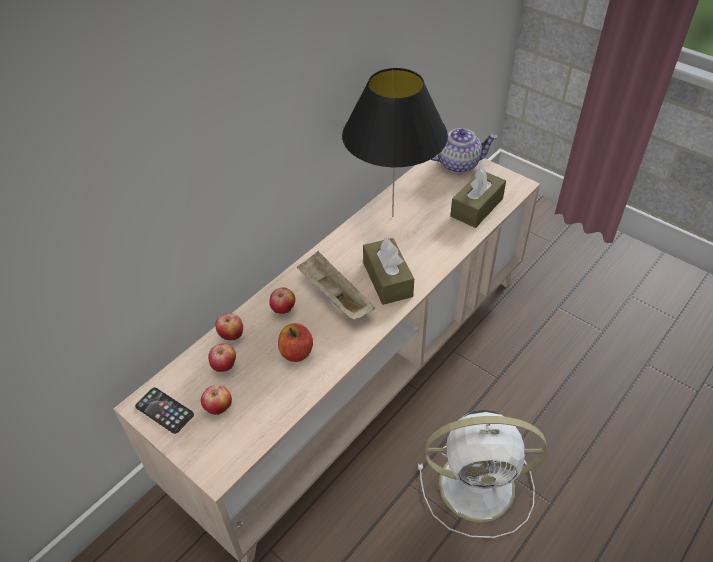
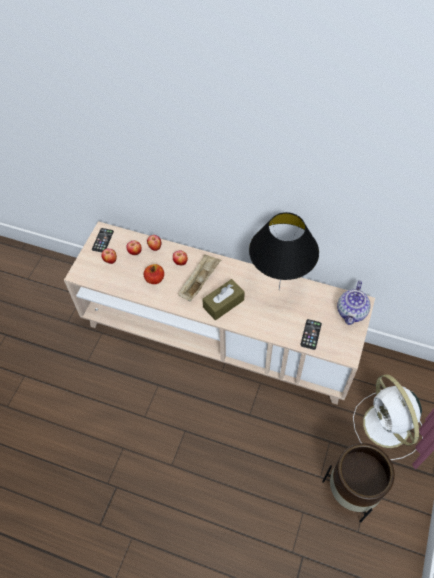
camera: 70 degrees right, 10 degrees up
white fan [418,410,547,538] -> white fan moved to [353,374,423,460]
teapot [430,128,498,173] -> teapot turned 45 degrees clockwise [337,281,370,325]
brown tissue box [450,168,506,228] -> phone [300,319,322,350]
none -> brown planter [322,443,395,523]

